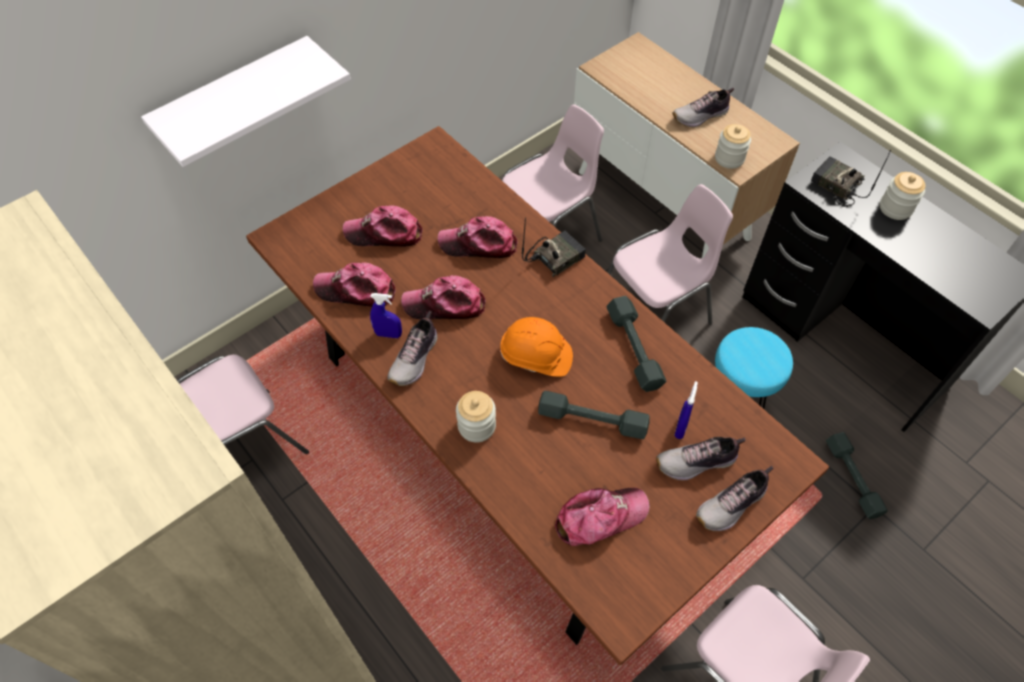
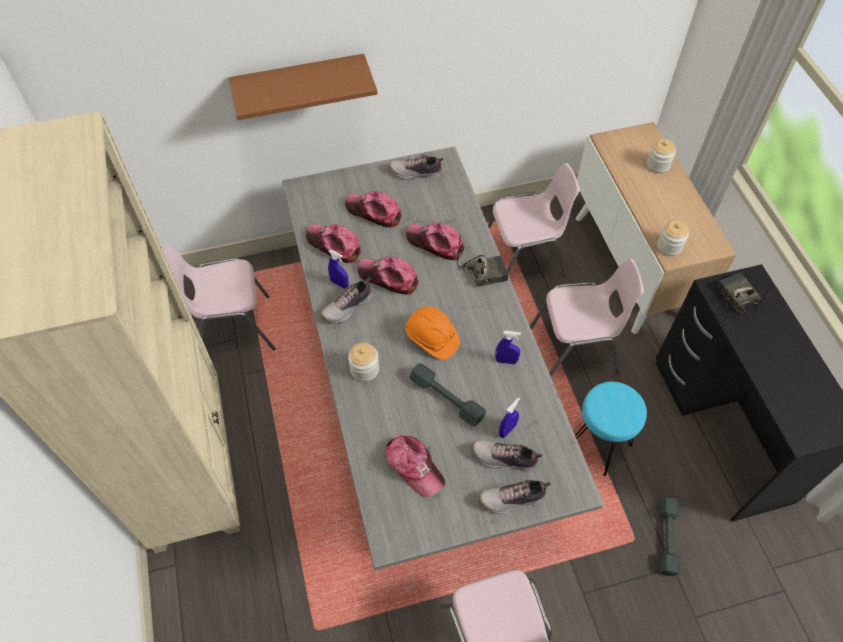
camera: 25 degrees right, 0 degrees up
white shelf [141,36,351,167] -> brown shelf [229,54,377,120]
brown dining table [246,126,829,665] -> grey dining table [282,146,604,570]
cap [554,488,650,546] -> cap turned 45 degrees clockwise [385,435,445,497]
grey dumbbell [606,296,667,392] -> blue spray bottle [495,331,521,364]
shoe [672,88,734,128] -> shoe moved to [389,155,444,180]
jar [880,172,925,220] -> jar moved to [647,139,676,174]

